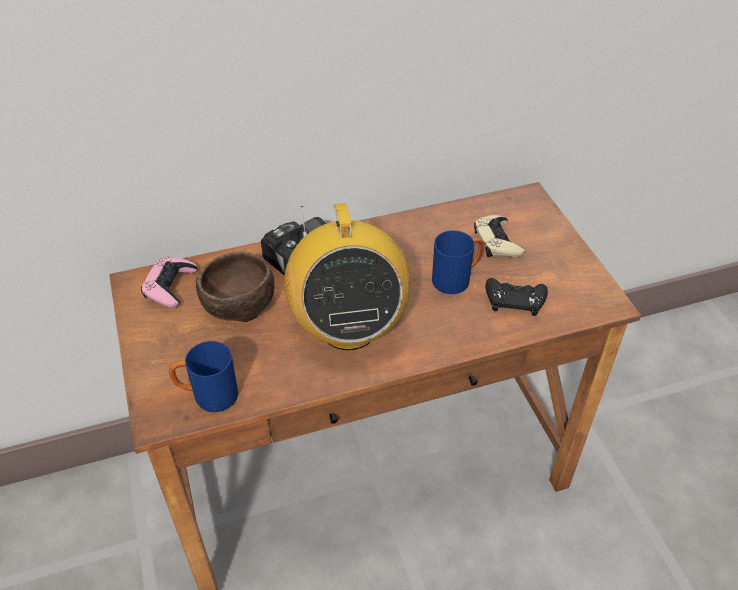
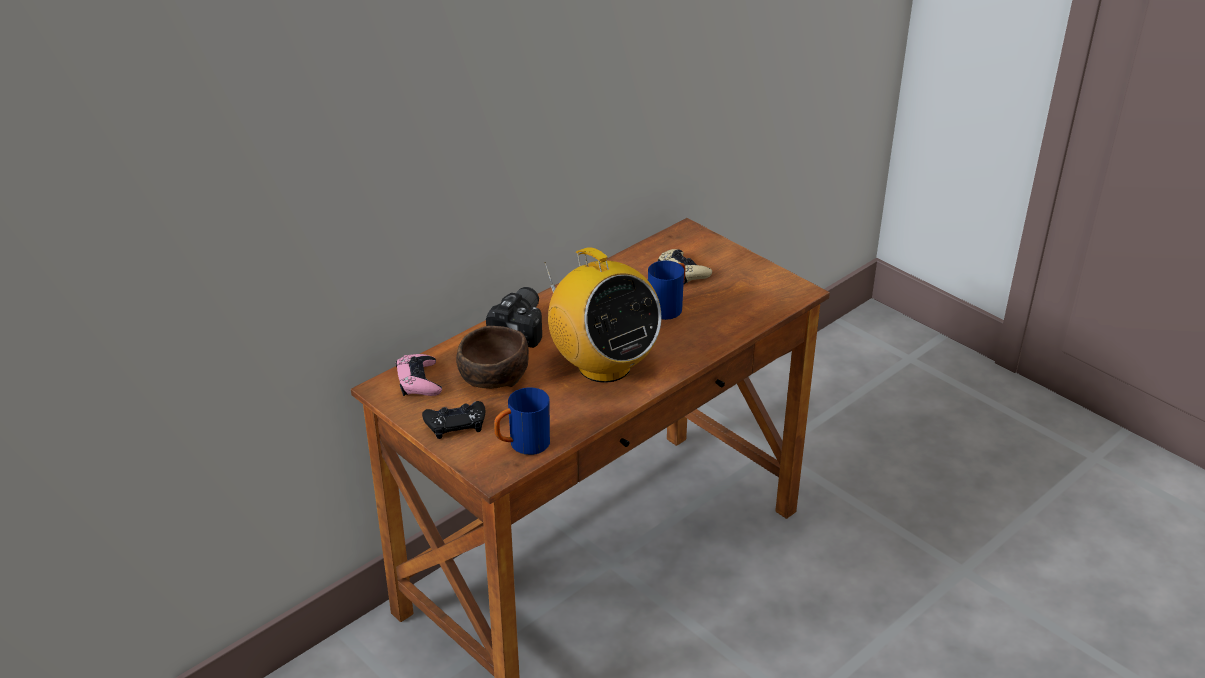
camera: 25 degrees left, 10 degrees down
black game controller [485,278,548,316] -> black game controller moved to [422,401,485,439]

